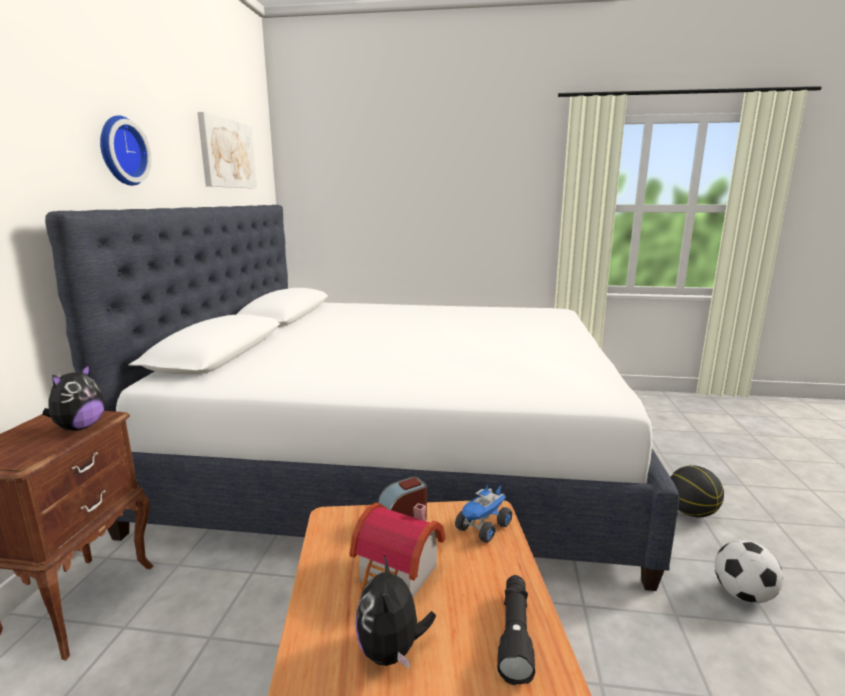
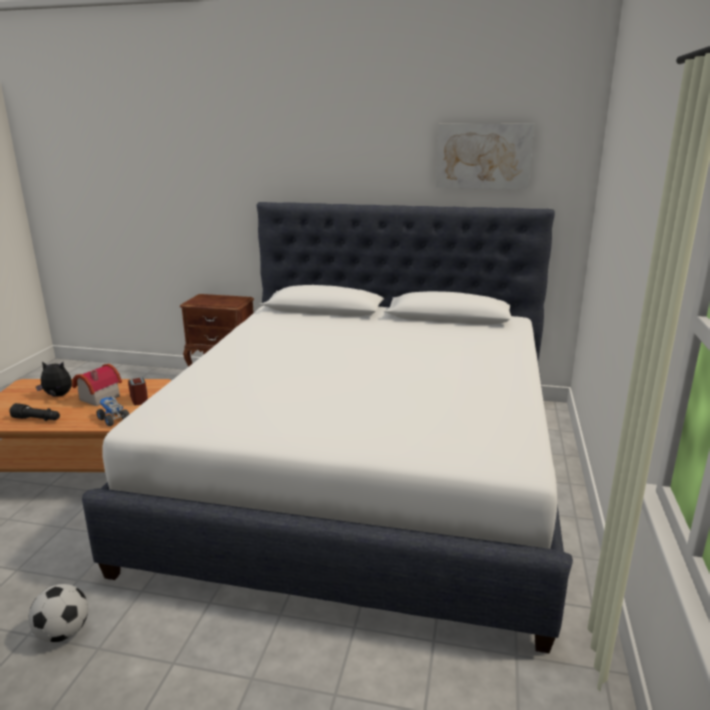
camera: 95 degrees right, 5 degrees up
plush toy [43,363,104,431] -> none
wall clock [100,115,151,186] -> none
basketball [671,465,724,517] -> none

